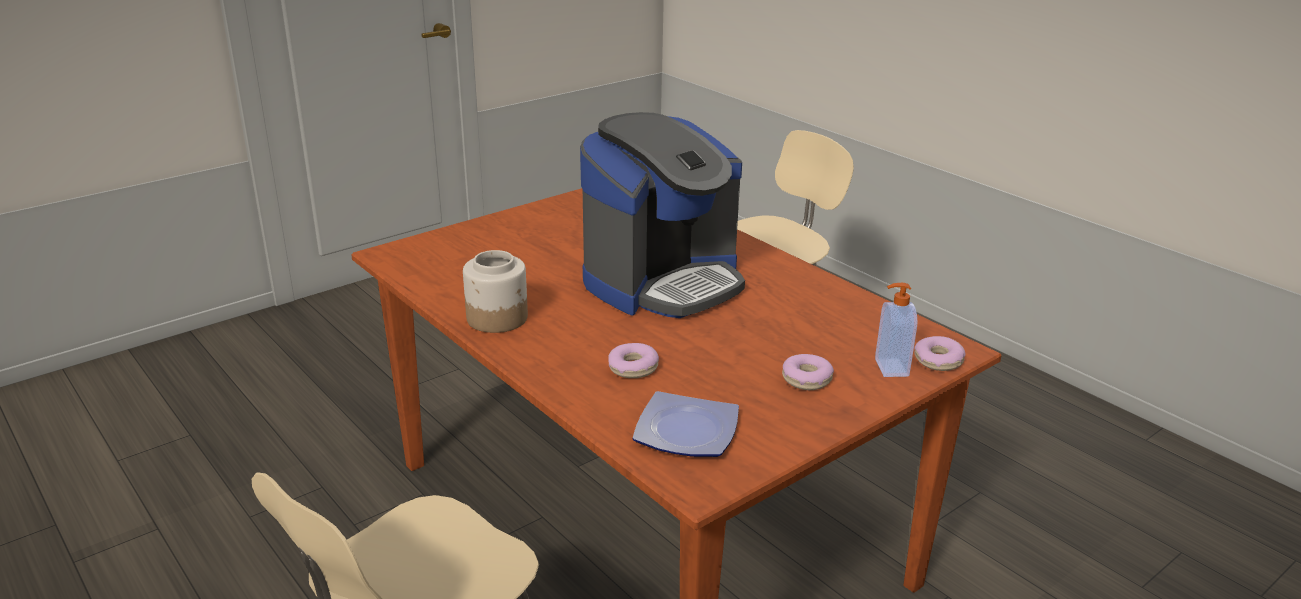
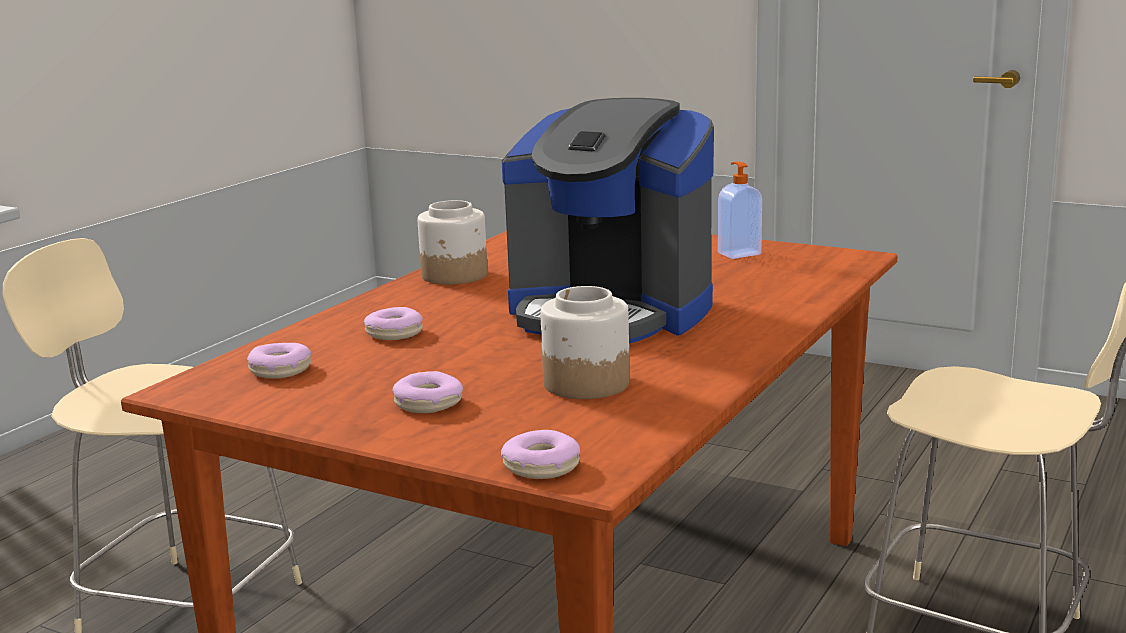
camera: 70 degrees right, 10 degrees down
plate [632,391,739,457] -> donut [247,343,311,379]
soap dispenser [875,283,918,377] -> soap dispenser moved to [718,161,762,259]
none -> jar [541,286,630,399]

